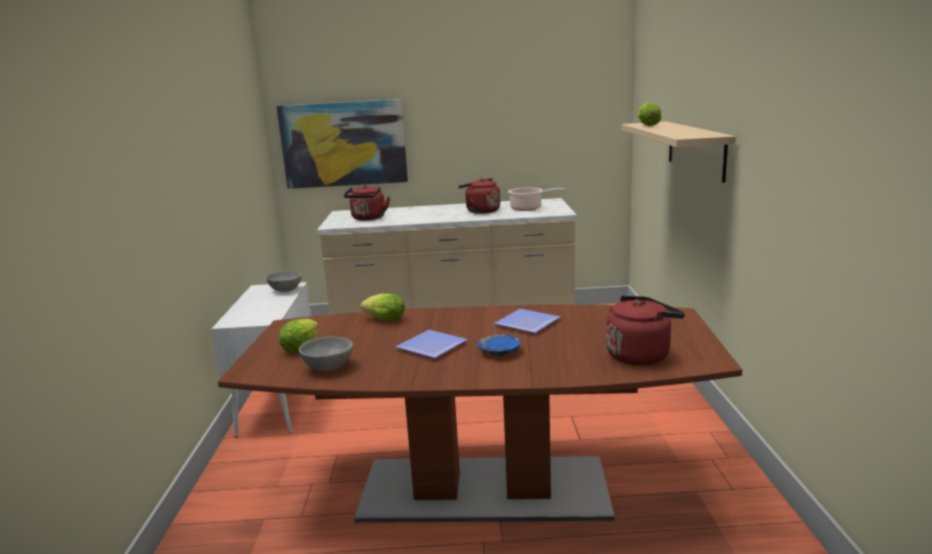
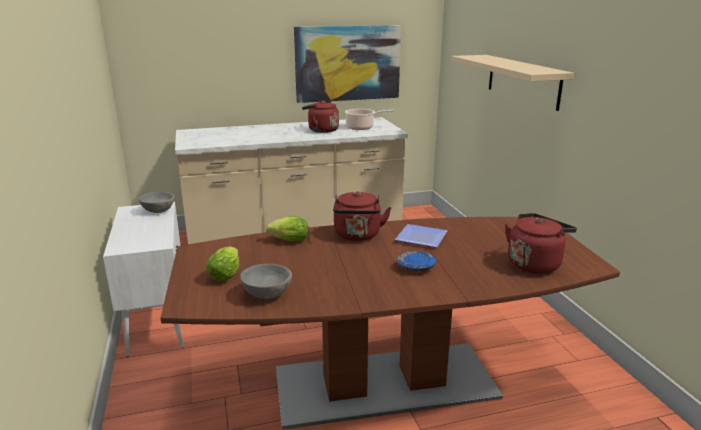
camera: 15 degrees left, 5 degrees up
picture [276,99,408,189] -> picture moved to [294,25,401,103]
red kettle [344,185,390,220] -> red kettle moved to [333,191,391,241]
plate [395,330,468,358] -> none
lettuce [637,102,661,126] -> none

